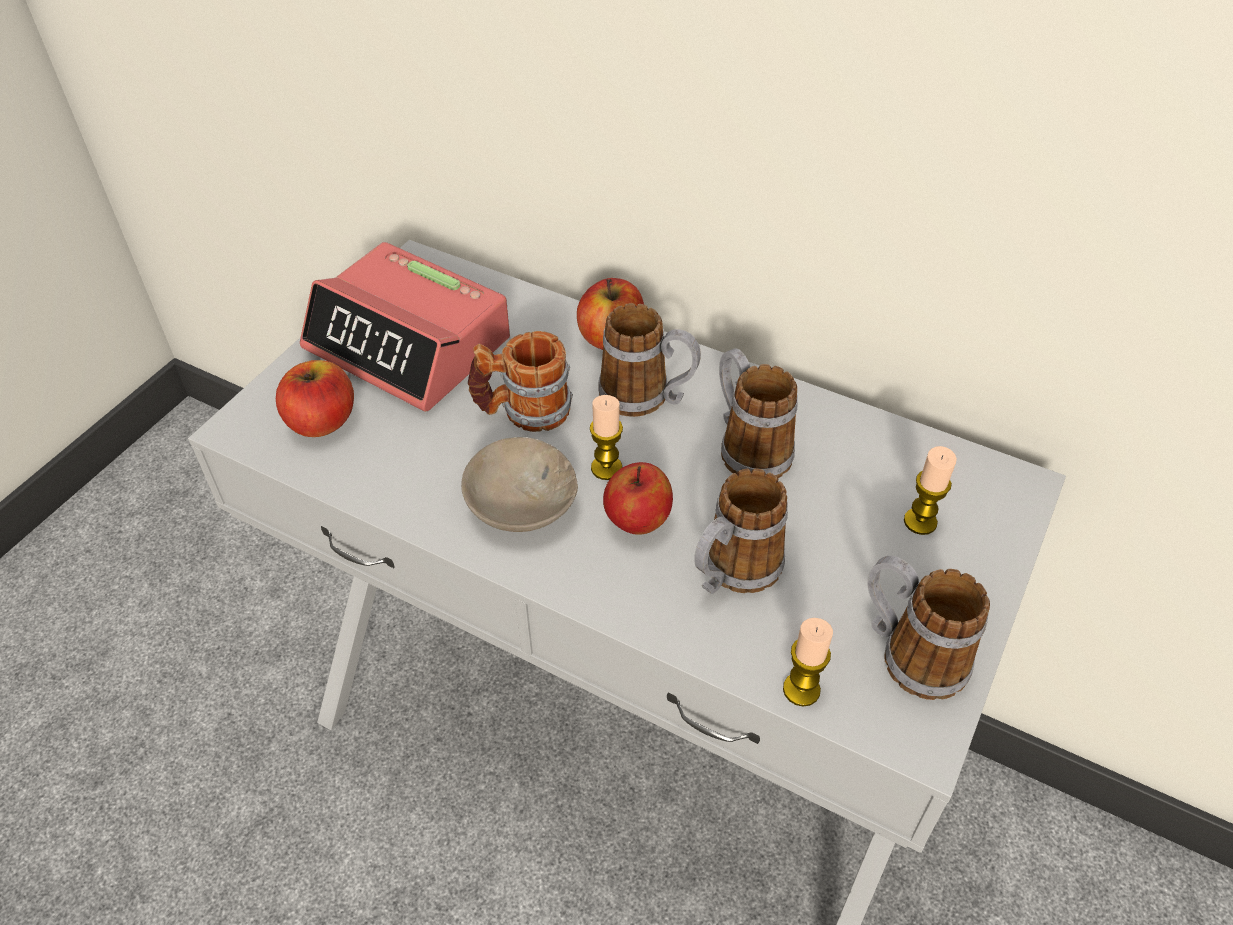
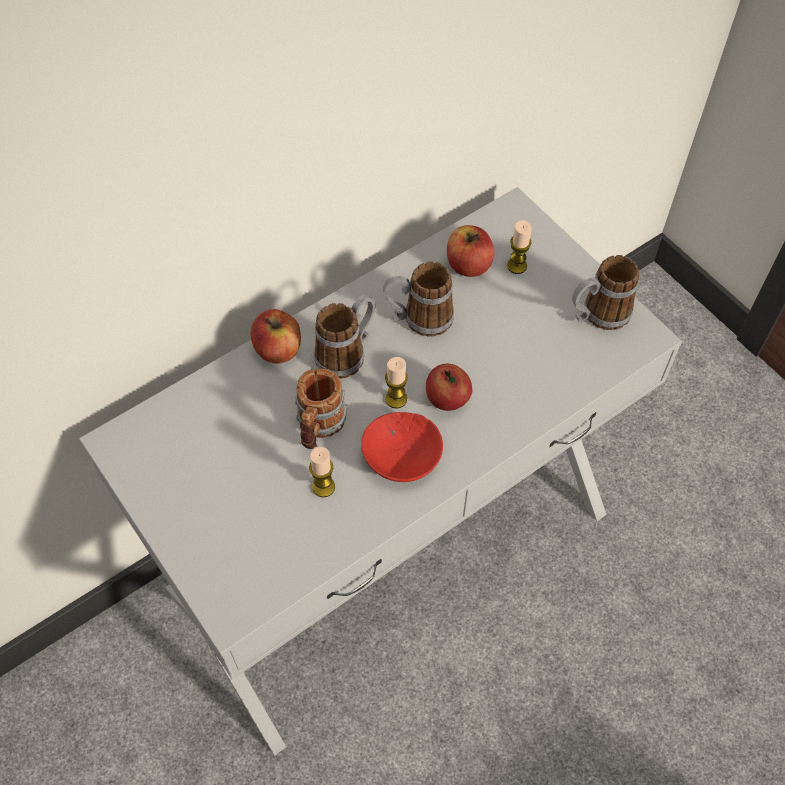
camera: 65 degrees left, 10 degrees up
apple [276,360,354,437] -> apple moved to [447,225,495,277]
alarm clock [300,242,510,412] -> none
beige bowl [461,437,578,532] -> red bowl [361,412,443,482]
mug [694,468,788,594] -> none
candle [783,618,833,707] -> candle moved to [309,447,335,497]

